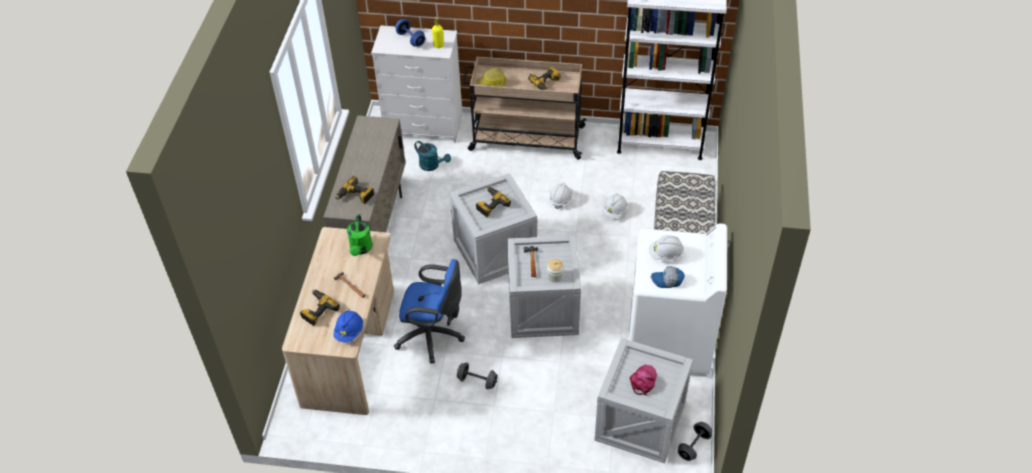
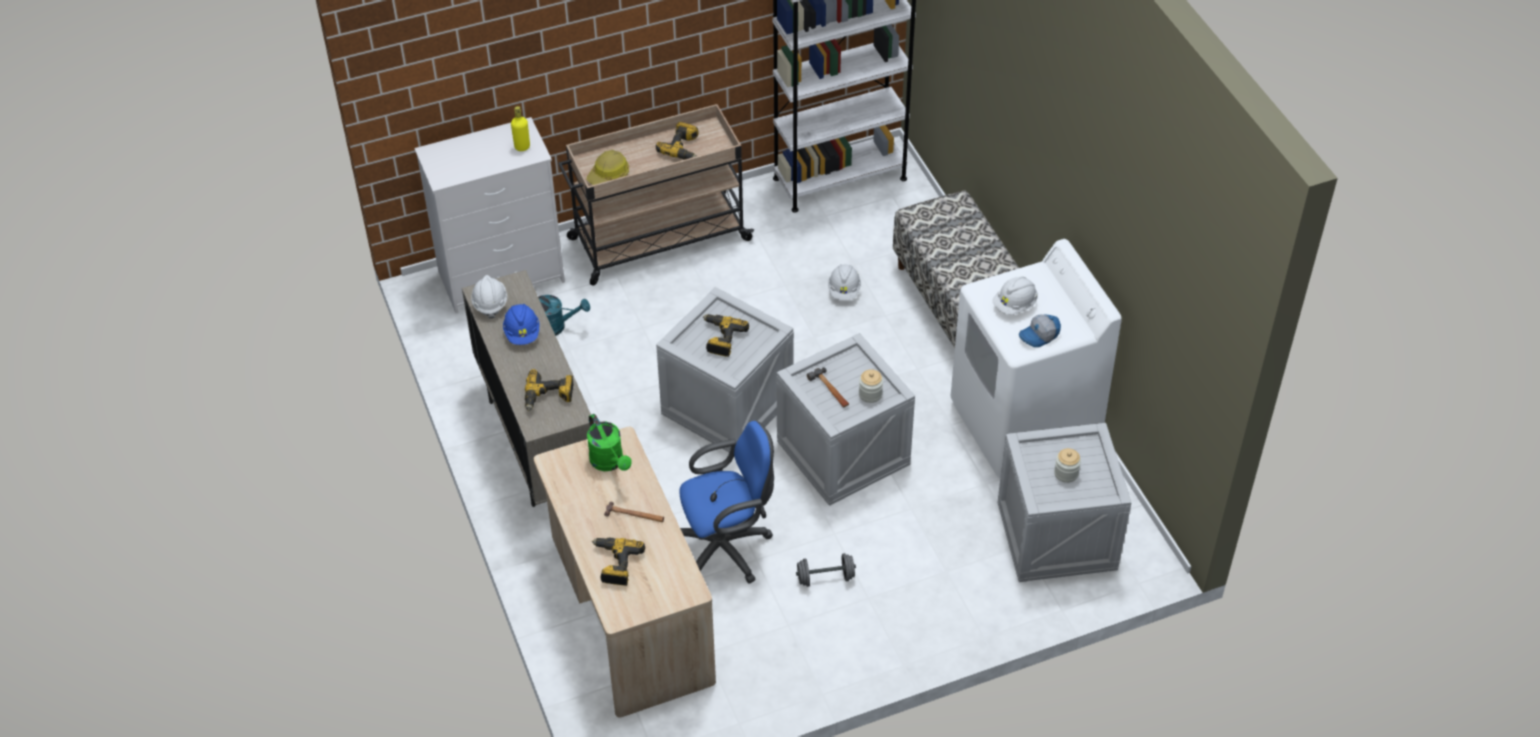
camera: 30 degrees left, 0 degrees up
blue hard hat [333,310,363,342] -> blue hard hat moved to [503,304,540,345]
blue dumbbell [395,19,425,47] -> none
white hard hat [549,183,573,209] -> white hard hat moved to [471,275,507,319]
pink cap [630,365,657,395] -> jar [1054,448,1081,483]
grey dumbbell [678,422,712,461] -> none

